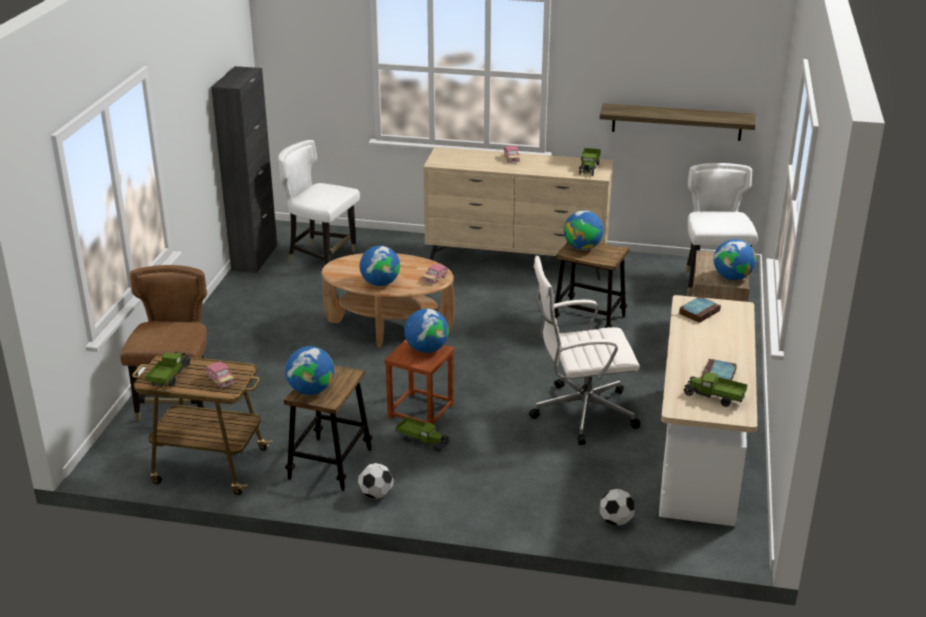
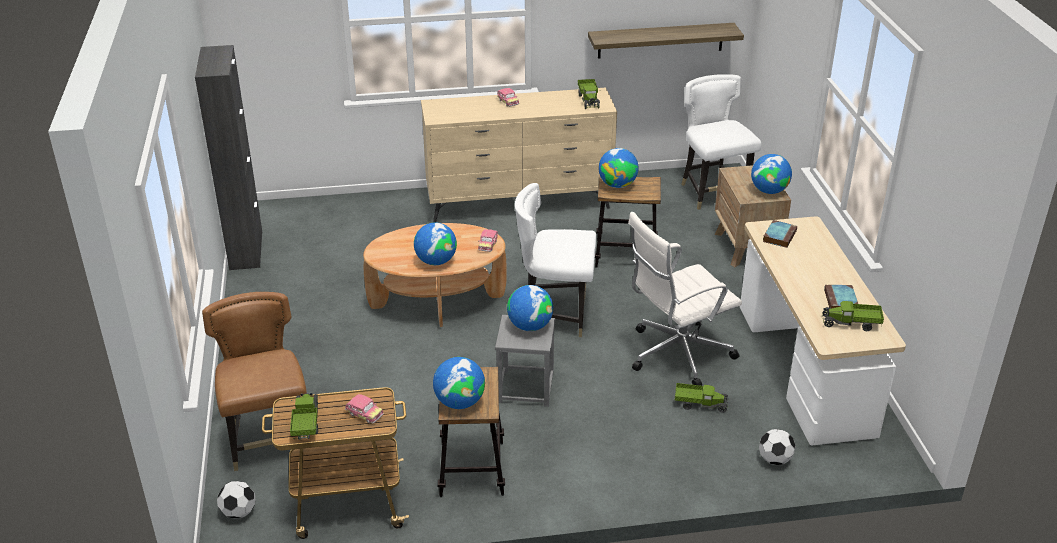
camera: 20 degrees left, 5 degrees up
white chair [278,140,360,265] -> white chair moved to [515,183,596,337]
football [358,463,394,499] -> football moved to [217,481,256,518]
brown stool [384,339,455,424] -> grey stool [495,315,555,407]
toy truck [396,417,450,453] -> toy truck moved to [675,383,728,413]

